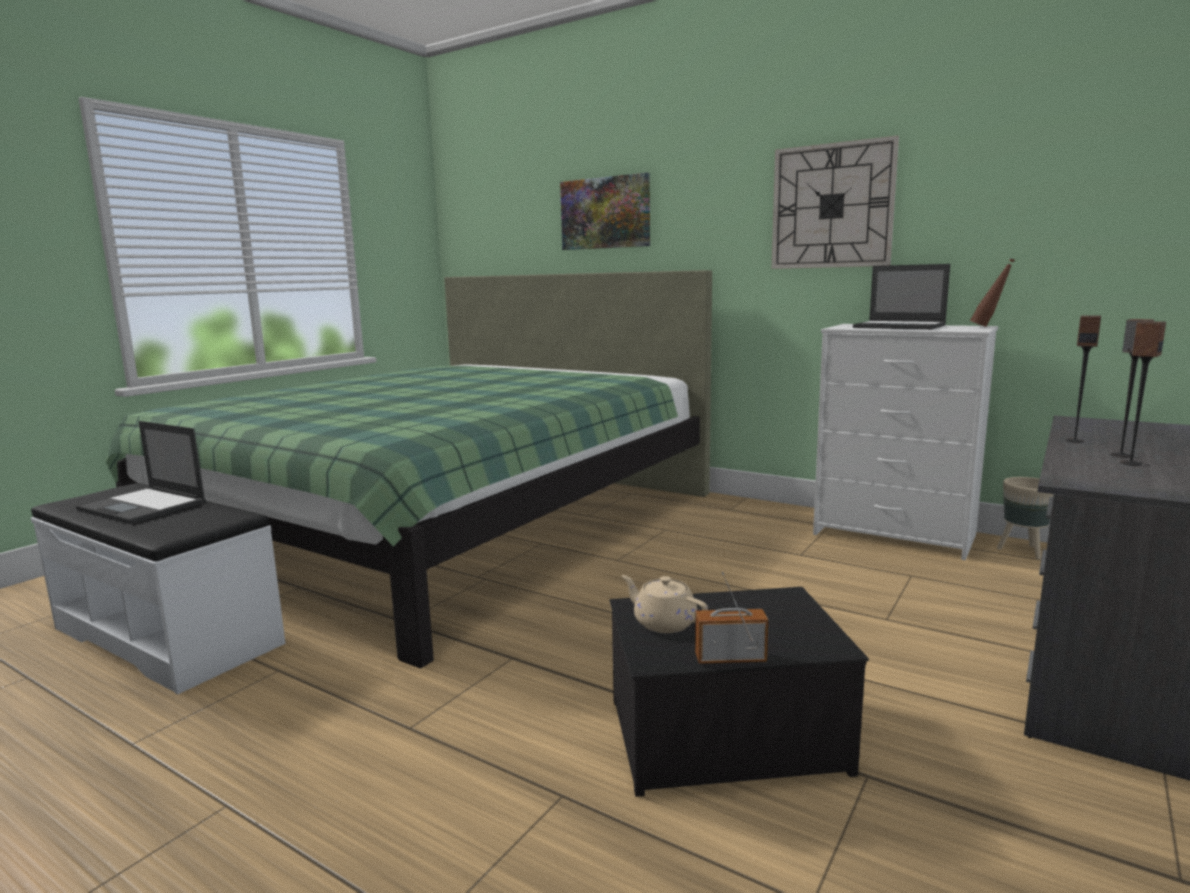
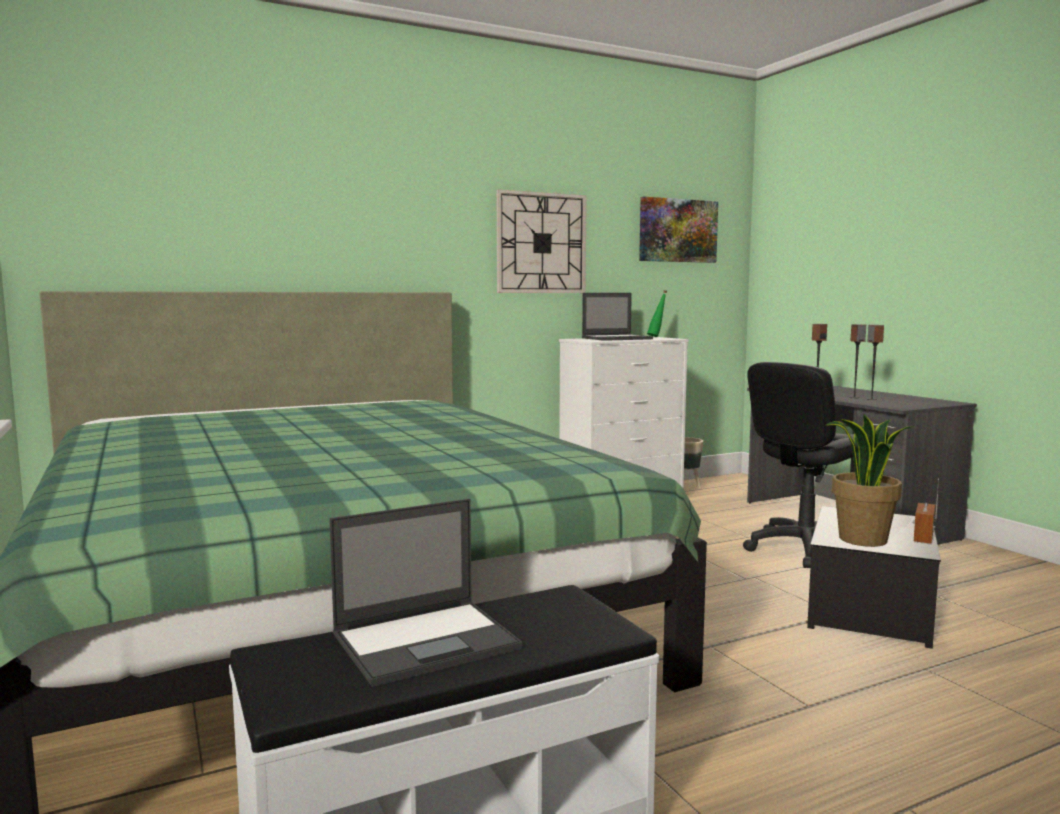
camera: 60 degrees left, 5 degrees down
picture [560,172,650,250] -> picture moved to [639,197,718,263]
beige teapot [621,575,708,633] -> potted plant [826,413,914,547]
brown bottle [970,258,1015,327] -> green bottle [647,290,667,337]
none -> black office chair [743,362,854,568]

